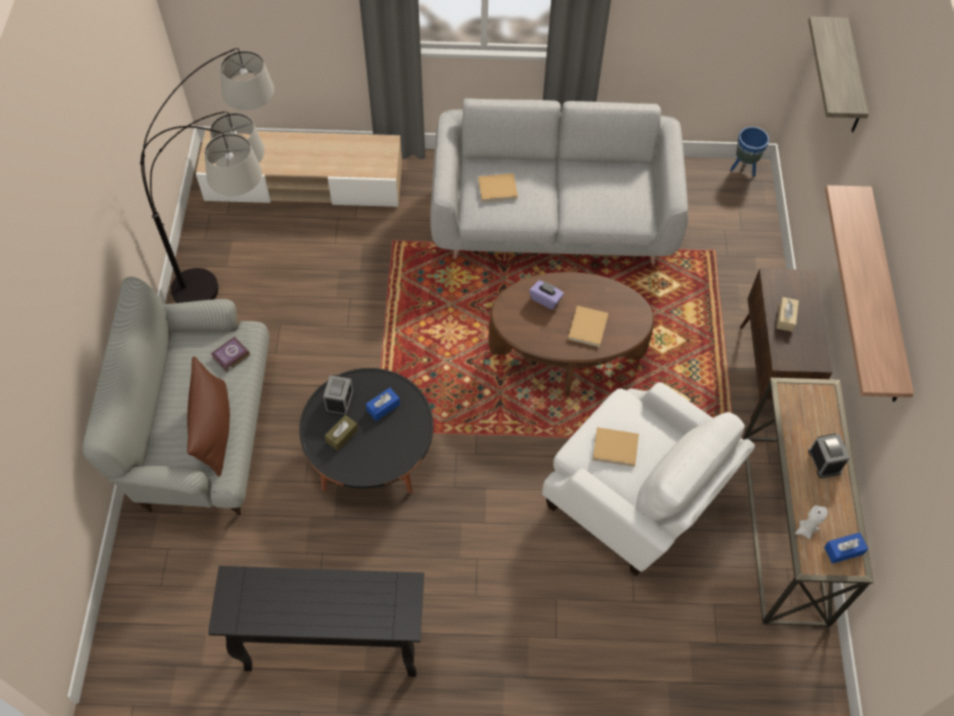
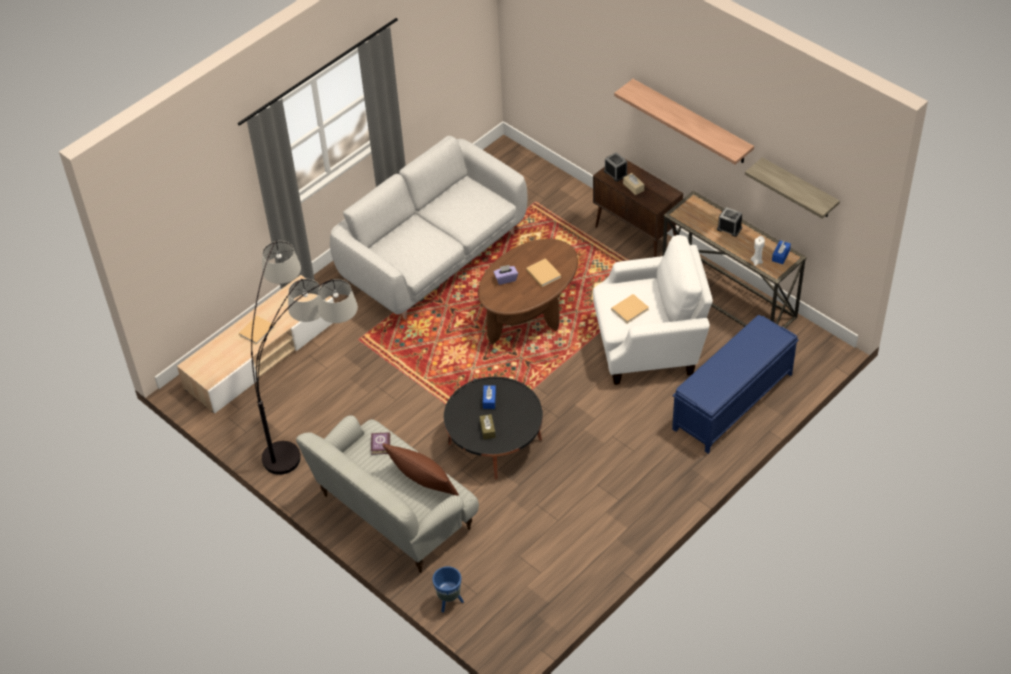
camera: 45 degrees left, 10 degrees down
black console table [208,566,424,677] -> none
alarm clock [323,375,354,415] -> alarm clock moved to [604,152,628,182]
beige book [478,173,518,202] -> beige book moved to [239,316,275,345]
blue planter [730,127,769,177] -> blue planter moved to [432,566,464,613]
shelf [808,16,869,132] -> shelf moved to [745,157,840,219]
none -> blue bench [672,315,799,454]

